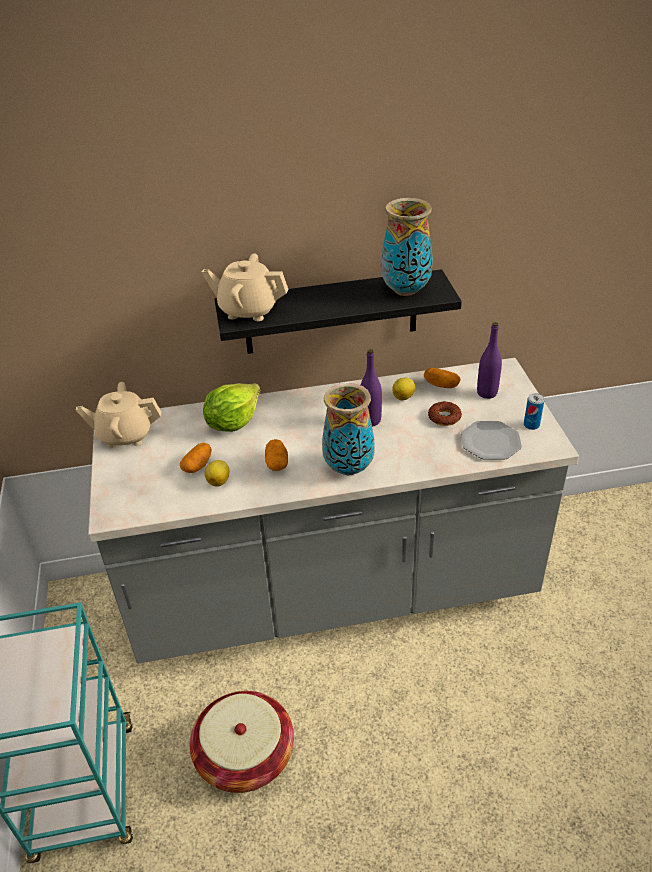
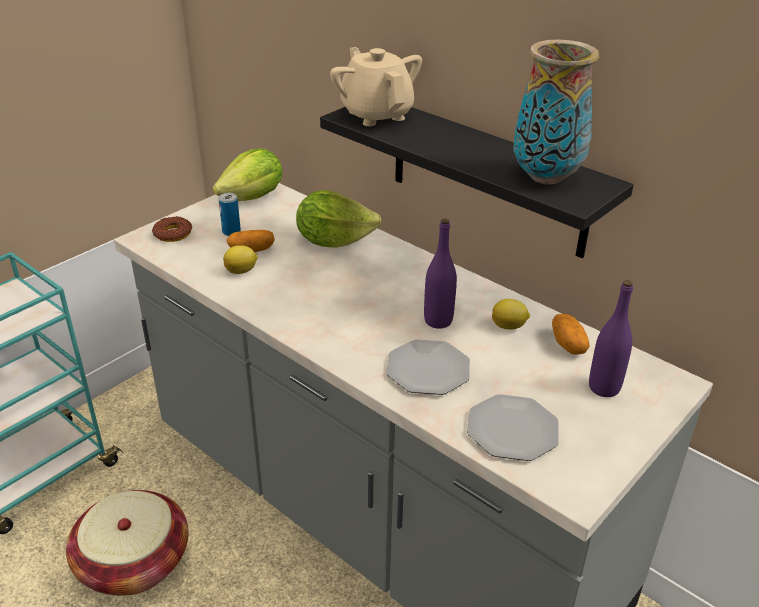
camera: 50 degrees right, 5 degrees down
beige teapot [76,382,161,448] -> lettuce [213,148,283,201]
potato [265,439,288,471] -> none
vase [322,383,375,475] -> none
donut [428,402,462,426] -> donut moved to [152,216,192,242]
can [524,393,544,430] -> can moved to [219,193,241,236]
none -> plate [386,339,470,395]

